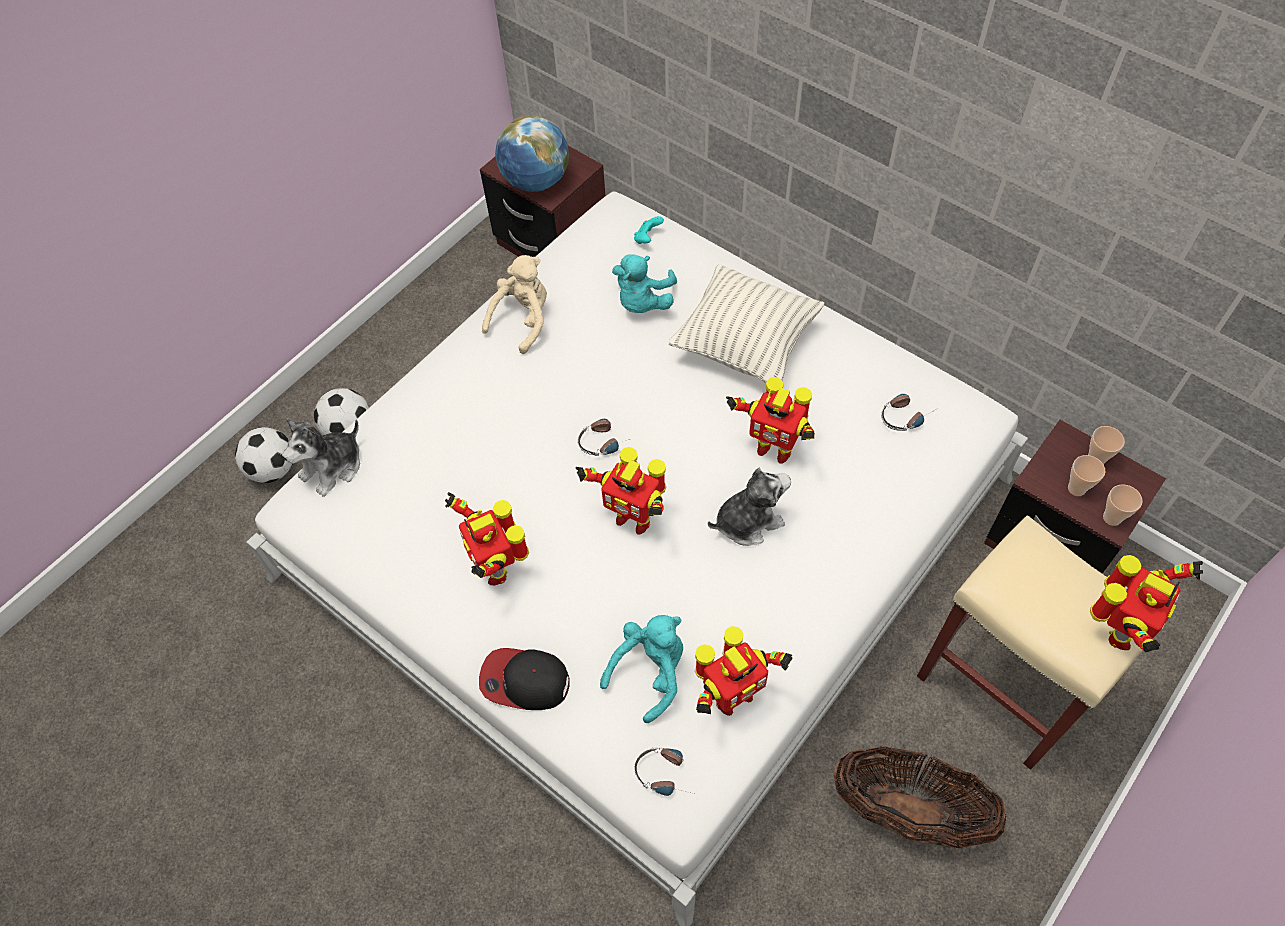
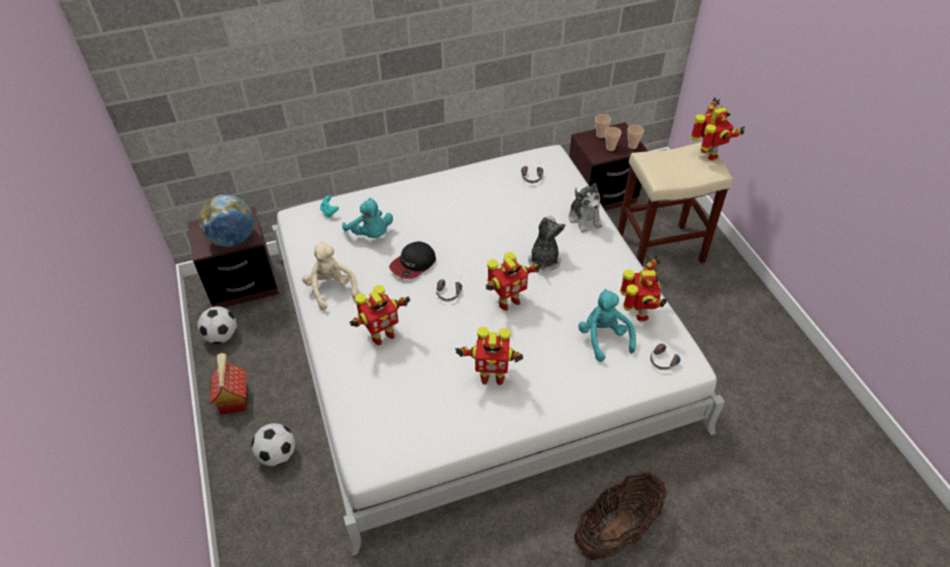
camera: 60 degrees left, 10 degrees down
football [235,427,293,483] -> football moved to [198,306,237,344]
plush toy [282,418,360,497] -> plush toy moved to [569,183,603,233]
cap [479,648,570,710] -> cap moved to [389,241,436,279]
pillow [668,264,824,383] -> none
toy robot [726,377,815,464] -> toy robot moved to [349,285,410,345]
basket [833,746,1007,849] -> basket moved to [574,472,666,560]
none -> toy house [210,353,247,415]

